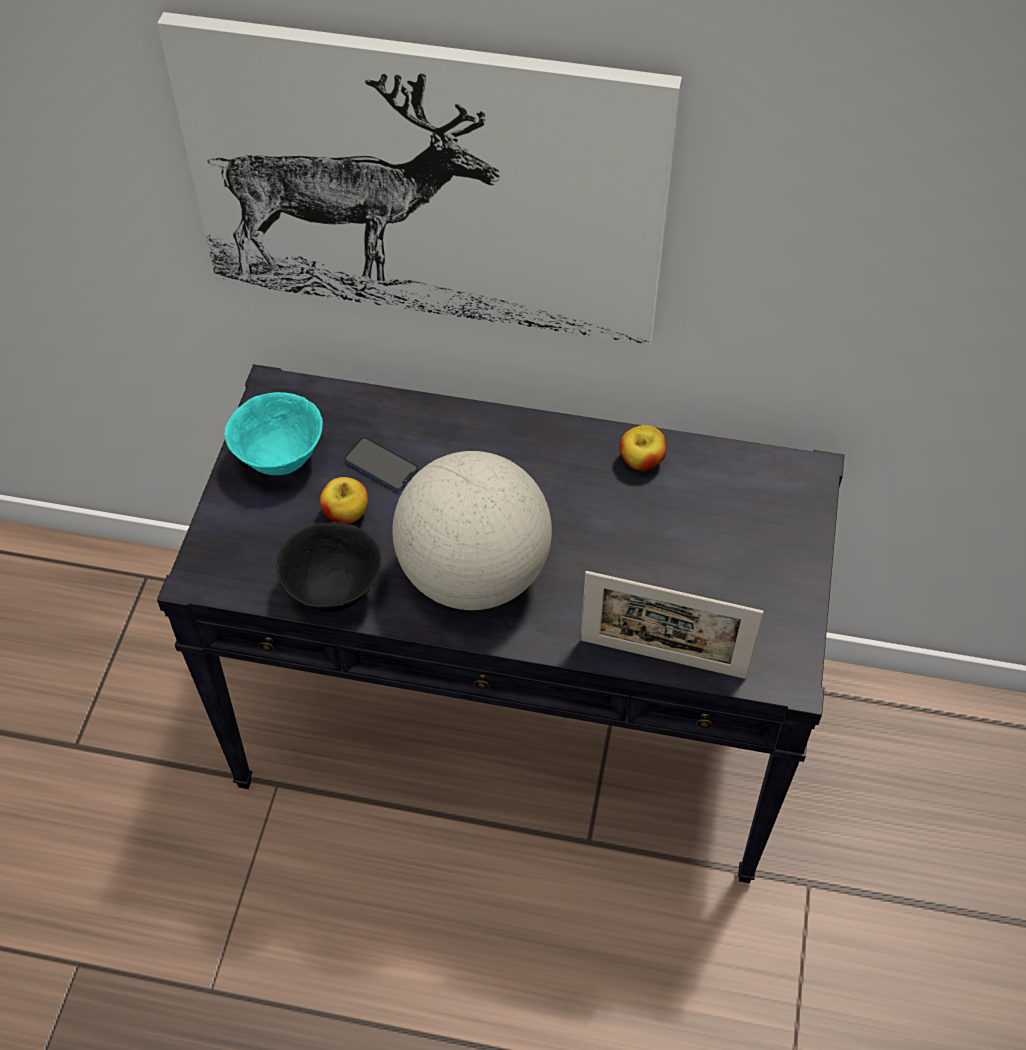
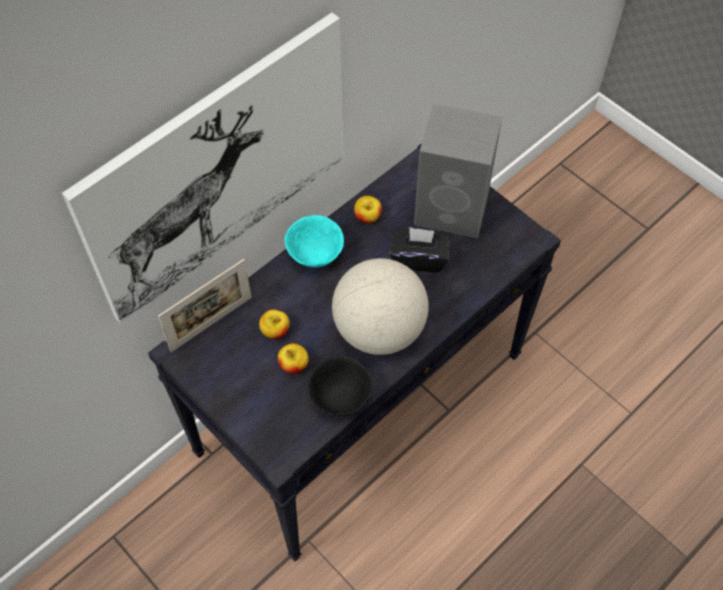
camera: 55 degrees left, 5 degrees up
turquoise bowl [224,392,323,475] -> turquoise bowl moved to [284,215,344,267]
phone [344,437,419,492] -> apple [259,310,290,339]
picture frame [581,571,764,679] -> picture frame moved to [158,259,252,352]
none -> black tissue box [390,227,449,272]
none -> grey speaker [414,104,502,238]

